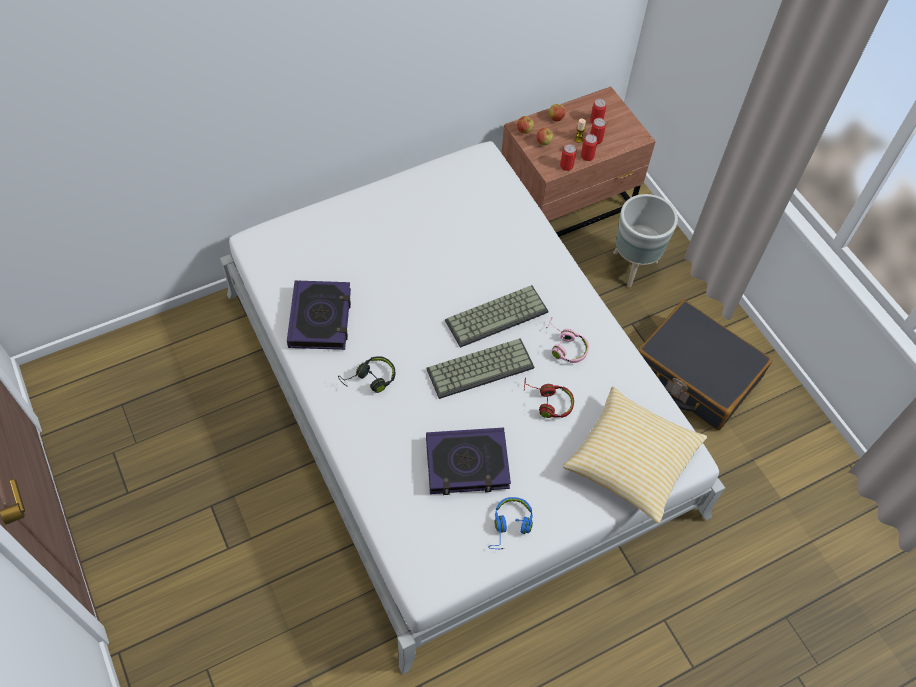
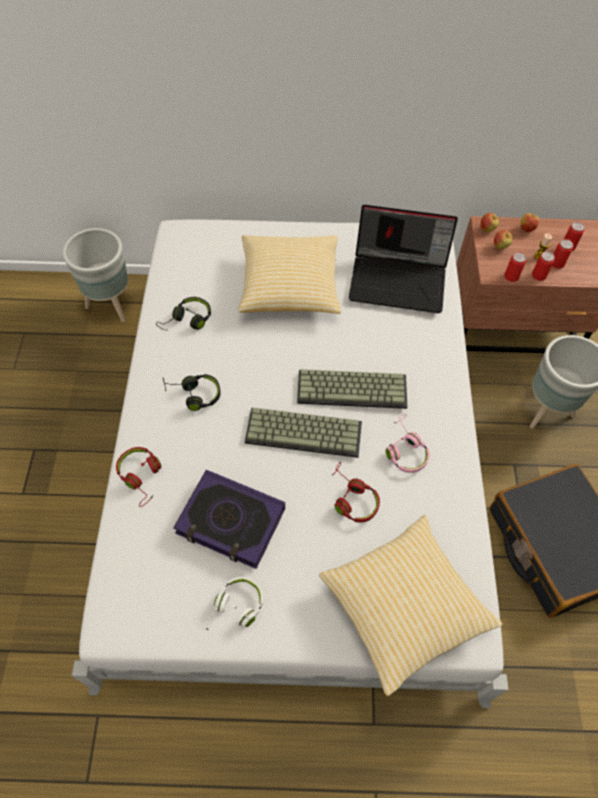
camera: 30 degrees right, 0 degrees up
book [287,280,351,350] -> black headphones [156,297,211,331]
blue headphones [488,497,533,549] -> white headphones [194,577,263,630]
none -> grey planter [63,228,128,322]
none -> red headphones [116,447,161,507]
none -> pillow [238,235,341,314]
none -> laptop [349,205,458,313]

